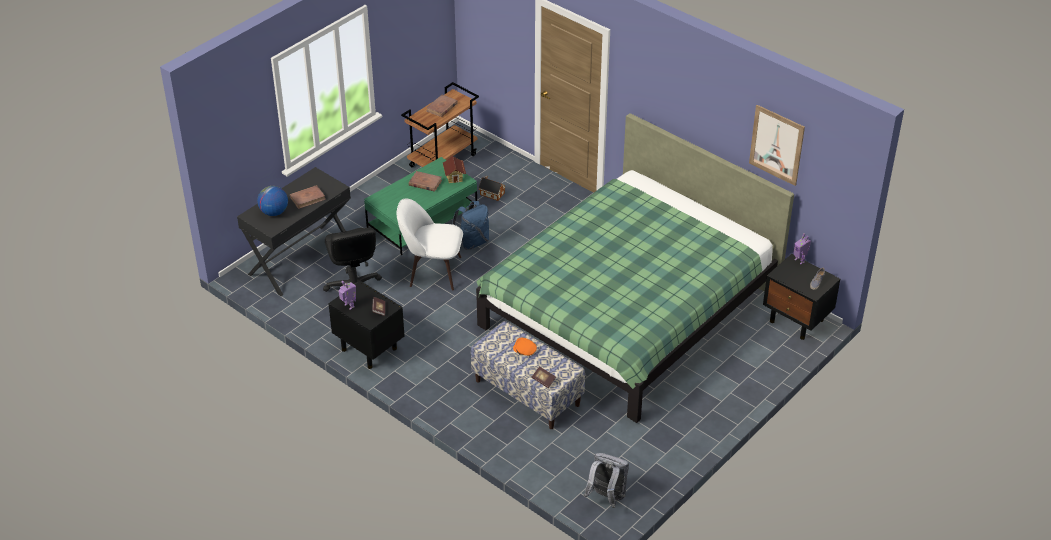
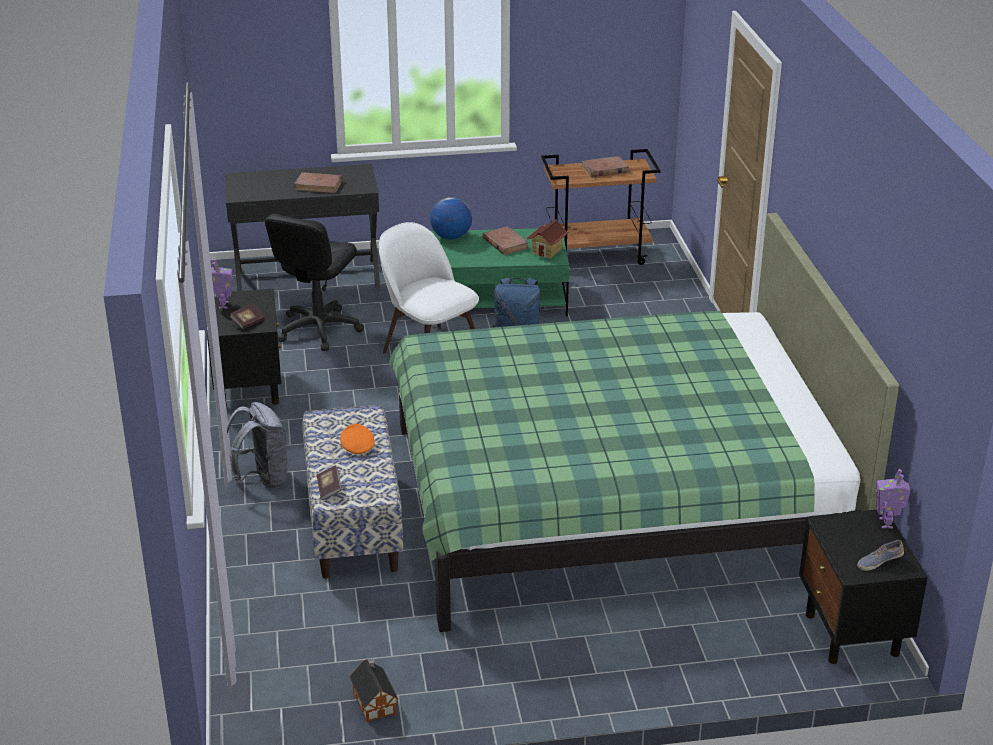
camera: 40 degrees right, 10 degrees down
globe [257,186,288,216] -> globe moved to [430,197,472,240]
toy house [478,176,506,201] -> toy house moved to [349,659,398,722]
grey backpack [584,453,629,508] -> grey backpack moved to [226,402,289,489]
picture [749,105,805,186] -> none

